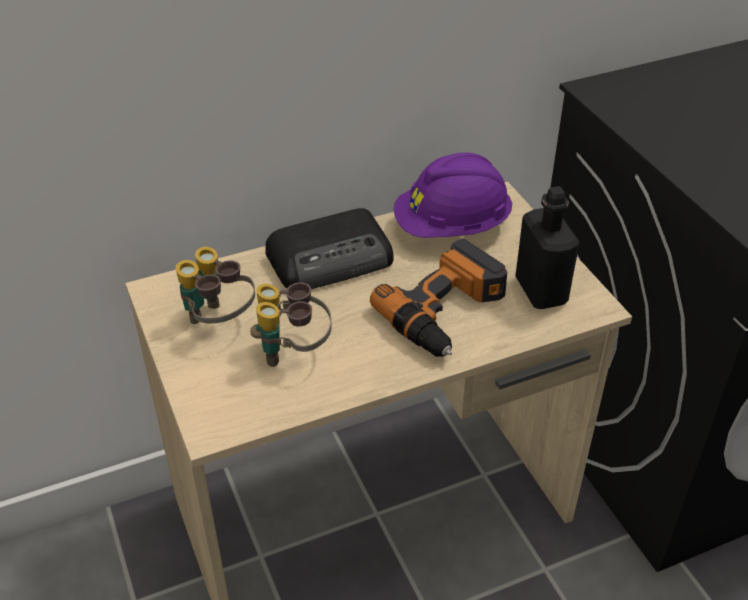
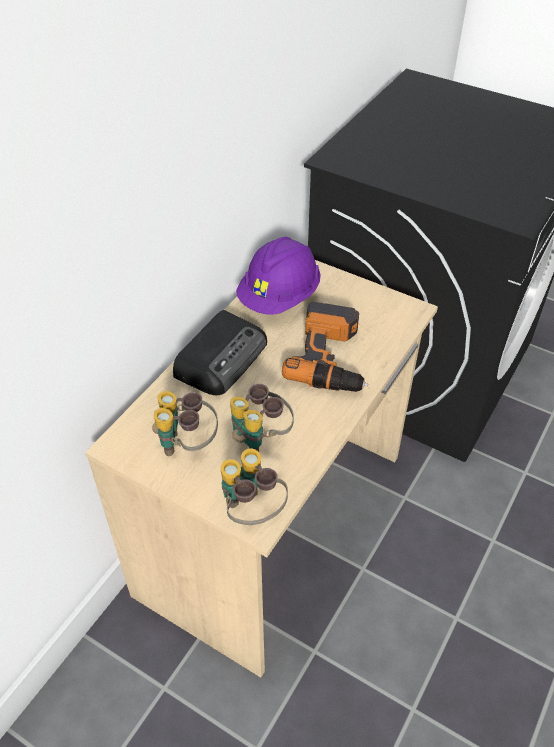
camera: 35 degrees left, 5 degrees up
black bottle [515,186,580,309] -> none
none -> binoculars [220,449,288,525]

